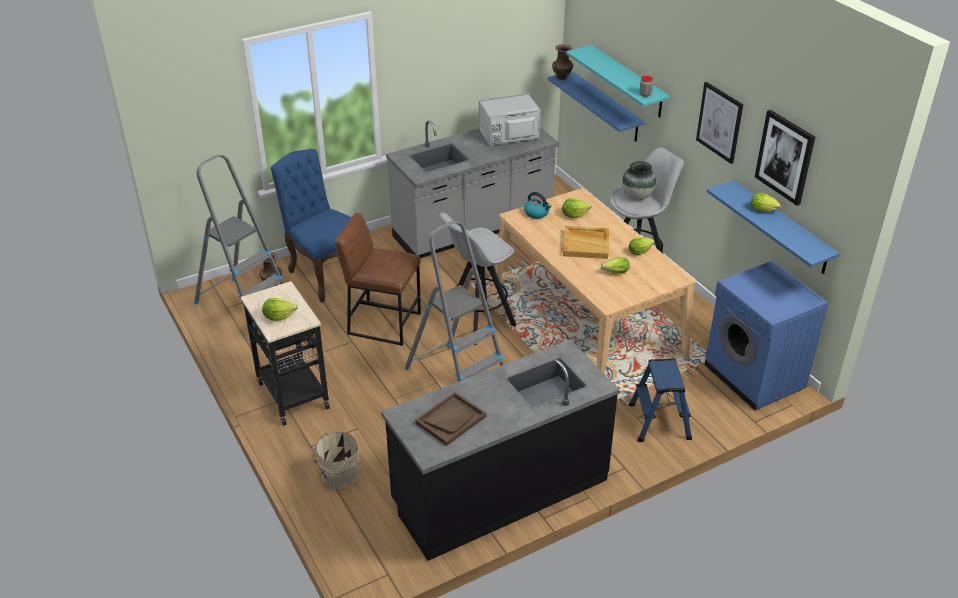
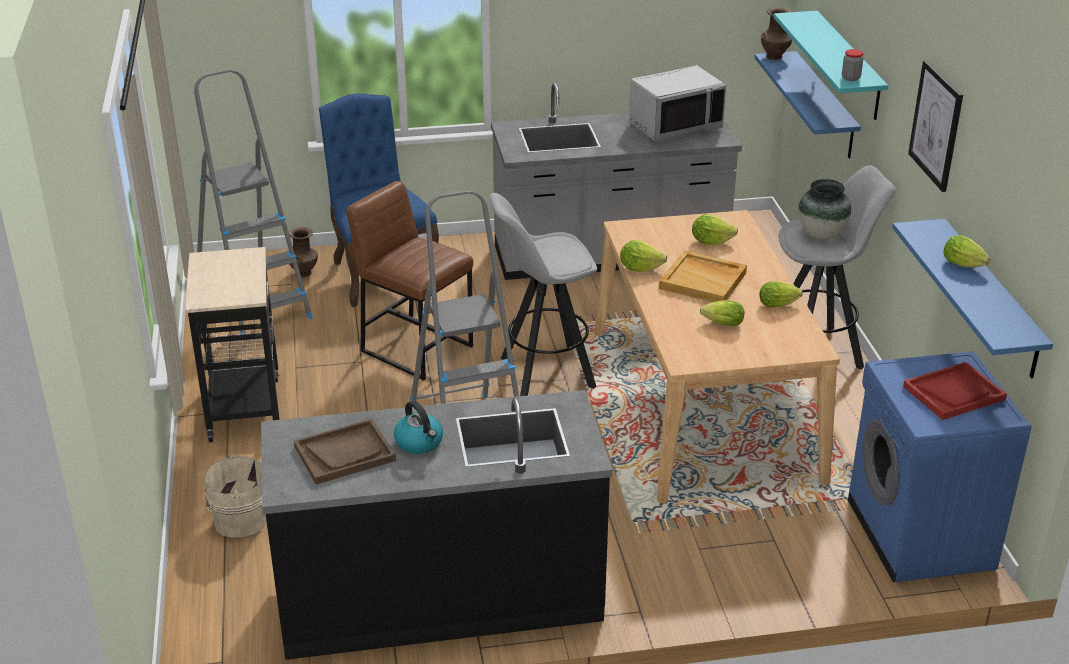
camera: 20 degrees right, 5 degrees down
lettuce [262,298,298,321] -> lettuce moved to [620,240,667,272]
grey microwave [479,93,541,146] -> grey microwave turned 150 degrees clockwise [629,65,726,142]
kettle [524,192,551,219] -> kettle moved to [394,401,443,454]
blue step ladder [629,359,692,442] -> none
picture [755,110,815,206] -> none
none -> red tray [903,362,1007,420]

